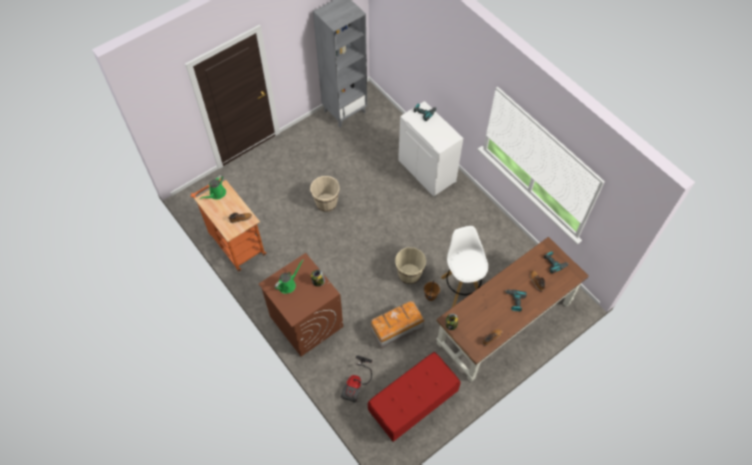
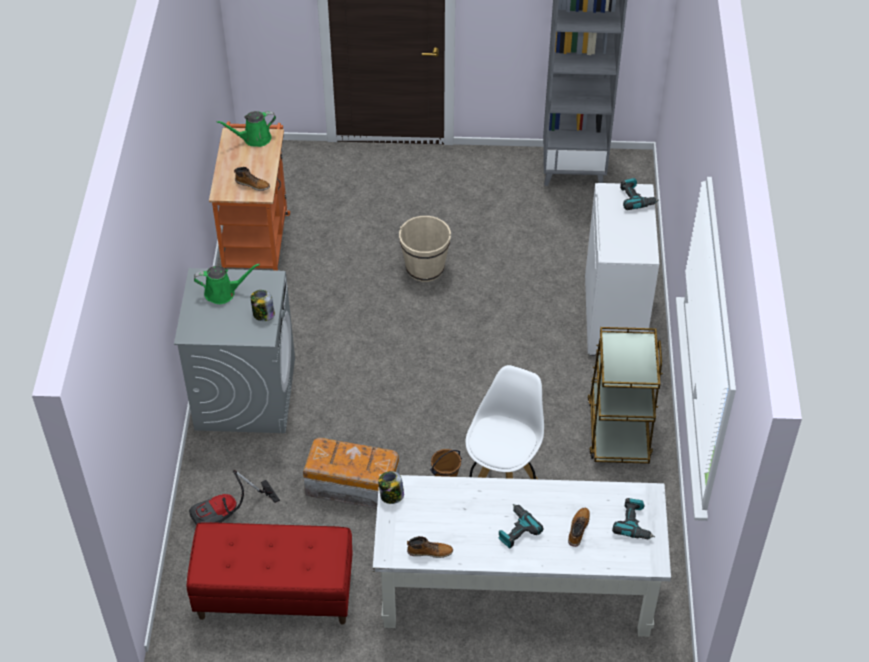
camera: 40 degrees right, 10 degrees down
brown washing machine [259,253,343,356] -> grey washing machine [174,268,295,433]
beige bucket [395,247,426,284] -> none
brown desk [436,237,589,382] -> white desk [373,474,671,637]
none -> brown cart [588,327,663,464]

